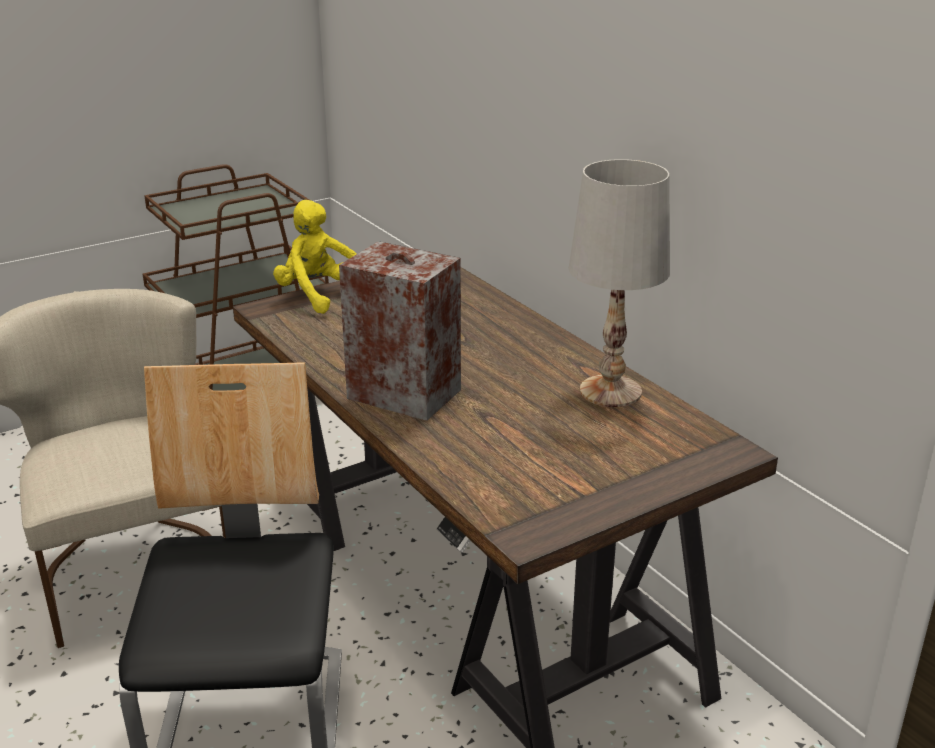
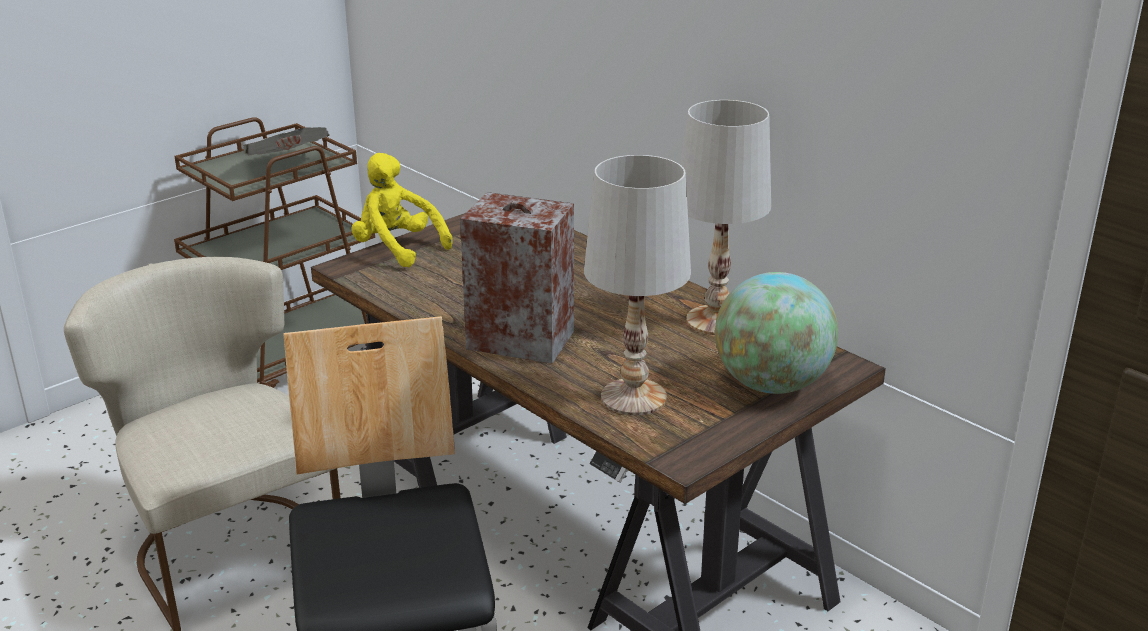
camera: 10 degrees left, 0 degrees up
none -> newspaper [243,127,329,155]
none -> white table lamp [584,155,691,415]
none -> globe [715,272,838,394]

